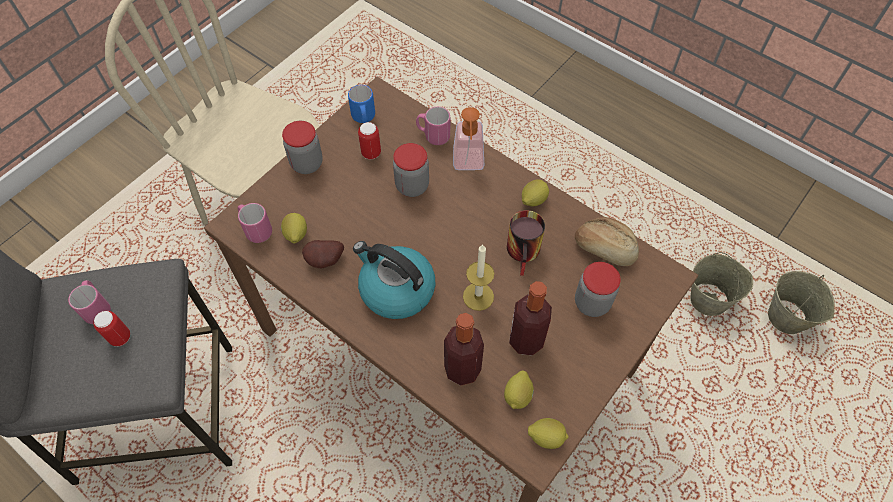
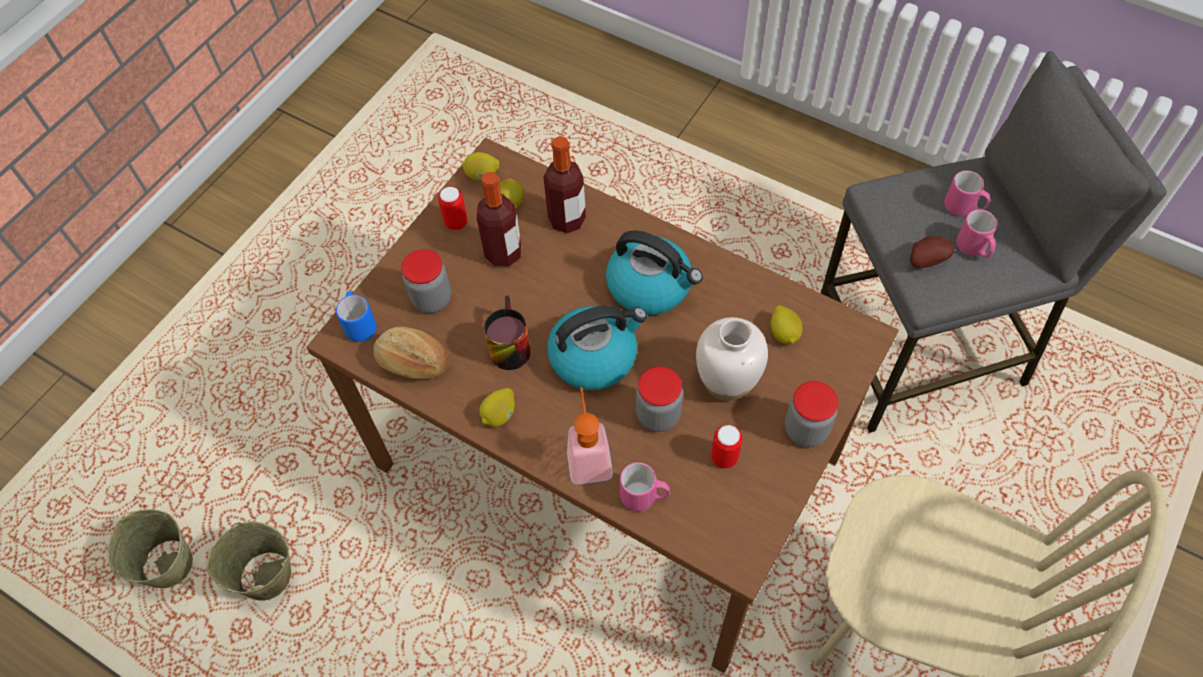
camera: 175 degrees right, 0 degrees up
can [93,311,130,347] -> can moved to [438,187,468,230]
pink mug [238,203,272,243] -> pink mug moved to [944,171,990,216]
potato [302,240,344,268] -> potato moved to [910,236,954,268]
blue mug [348,85,375,123] -> blue mug moved to [336,291,377,342]
candle [463,245,494,311] -> none
none -> kettle [547,305,647,390]
none -> white vase [696,317,768,401]

